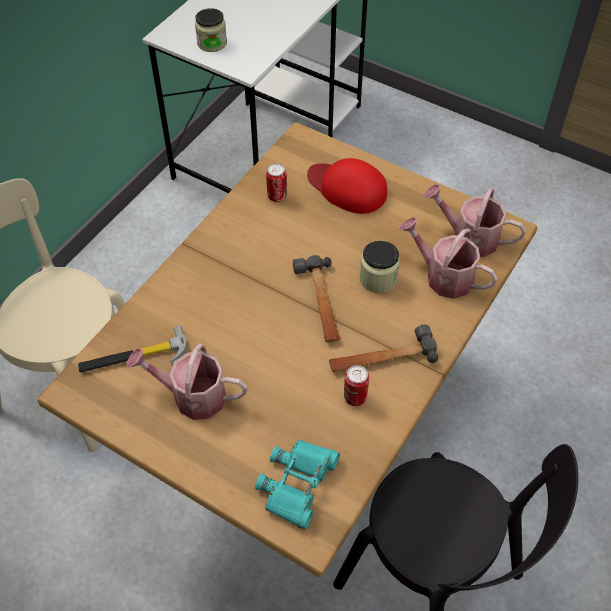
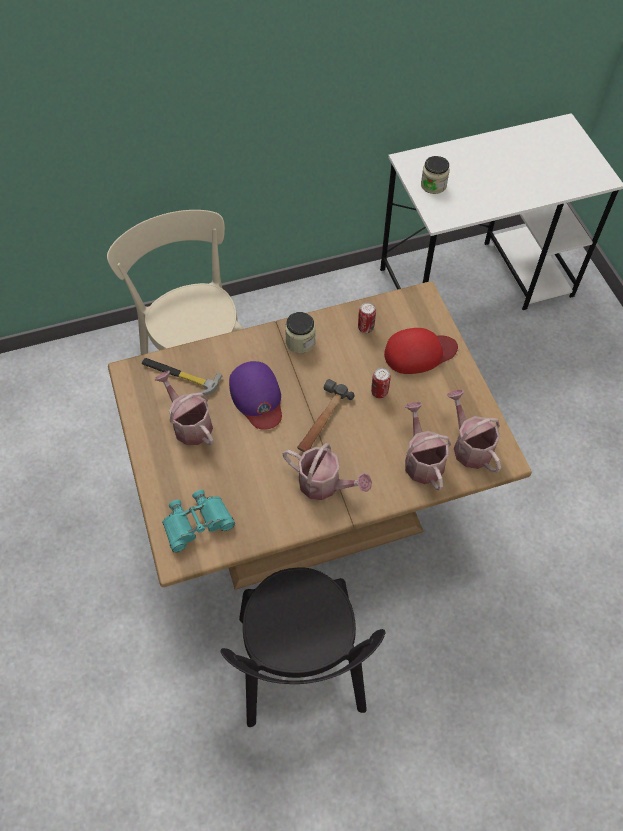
camera: 40 degrees right, 5 degrees up
red cap [307,158,387,214] -> red cap turned 90 degrees clockwise [384,328,458,374]
hammer [329,324,438,372] -> watering can [282,443,372,500]
can [344,365,369,406] -> can moved to [371,368,391,399]
jar [359,241,400,293] -> jar moved to [285,312,316,353]
none -> purple cap [229,361,282,430]

